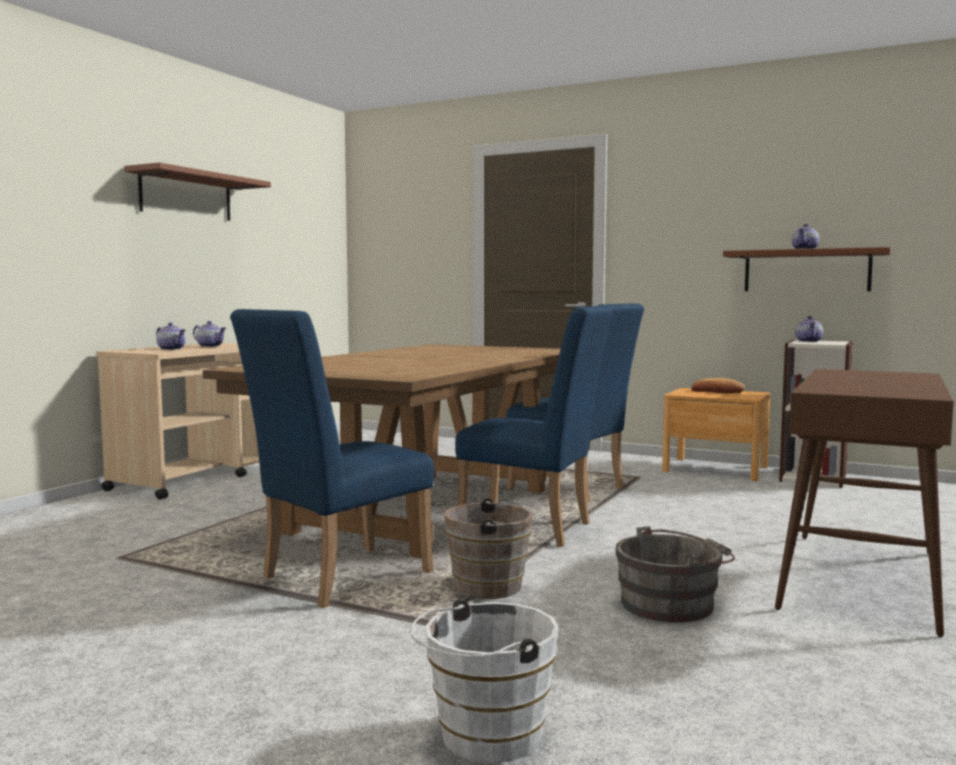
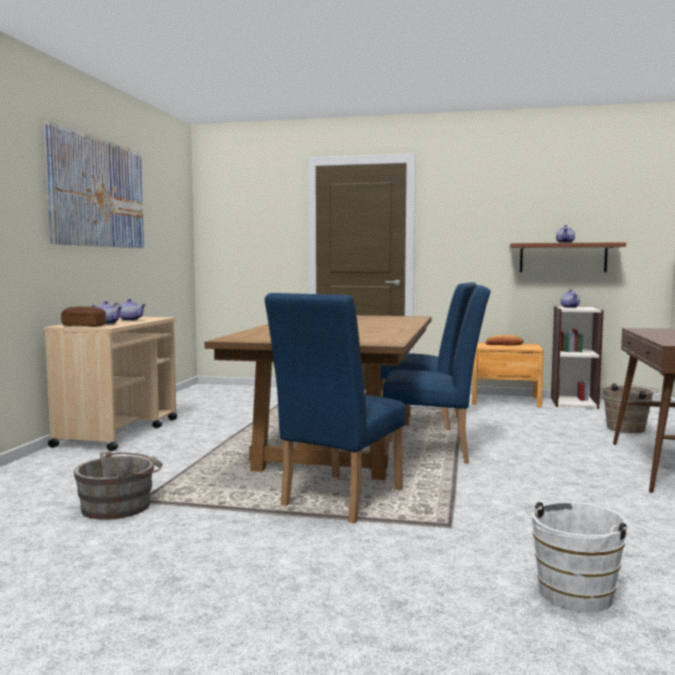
camera: 15 degrees left, 0 degrees up
brown shelf [124,162,271,221] -> picture [44,121,144,248]
brown bucket [444,498,544,599] -> brown bucket moved to [603,383,658,433]
grey bucket [616,526,735,623] -> grey bucket moved to [74,451,163,520]
none -> bread [61,306,106,327]

